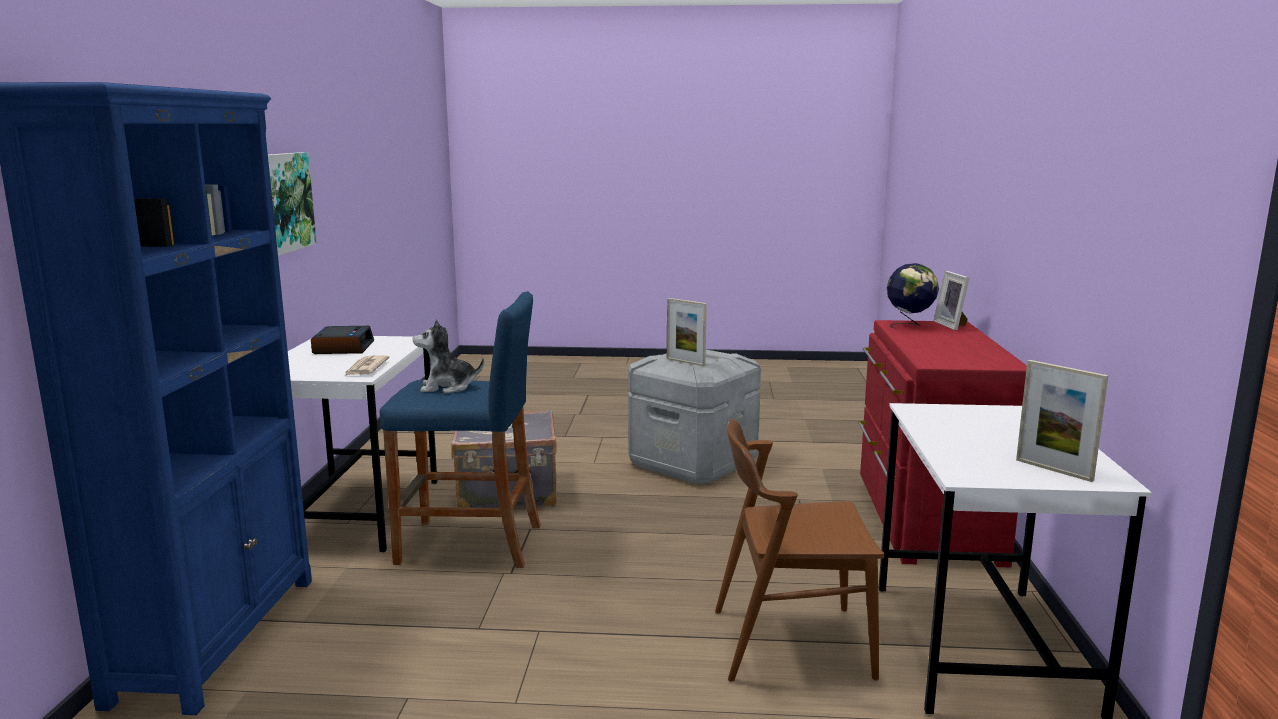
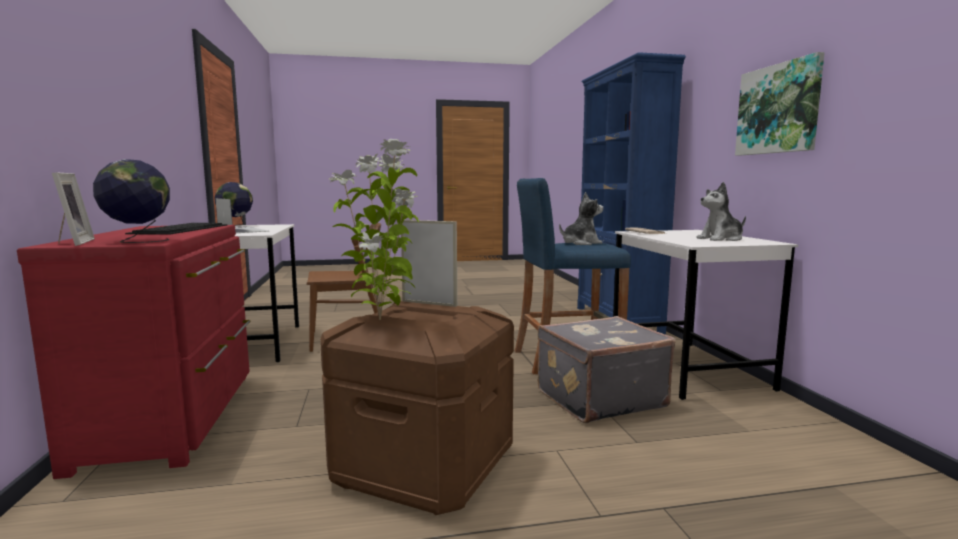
camera: 165 degrees right, 5 degrees down
alarm clock [311,326,374,354] -> plush toy [697,182,746,241]
grey storage box [628,350,761,484] -> brown storage box [320,301,514,515]
picture frame [1016,360,1108,482] -> globe [215,182,253,228]
none -> keyboard [125,223,228,234]
none -> laptop [215,198,268,233]
none -> potted plant [329,139,419,320]

